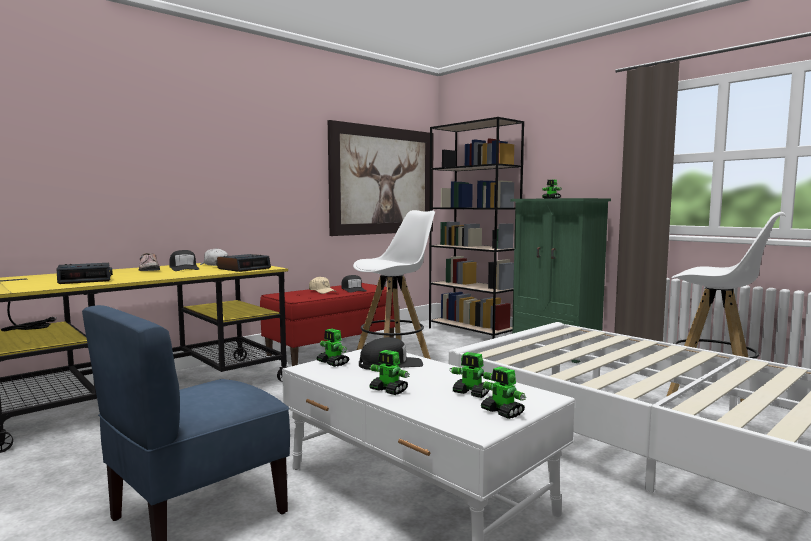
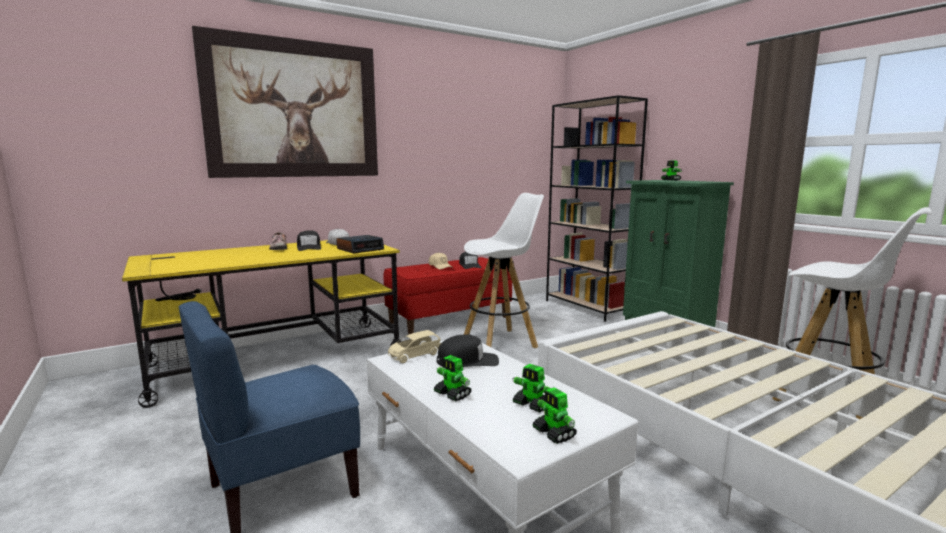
camera: 10 degrees right, 5 degrees up
alarm clock [56,263,113,284] -> none
toy robot [316,329,349,367] -> beige toy car [388,330,441,363]
picture [328,120,434,236] -> picture moved to [192,26,378,178]

